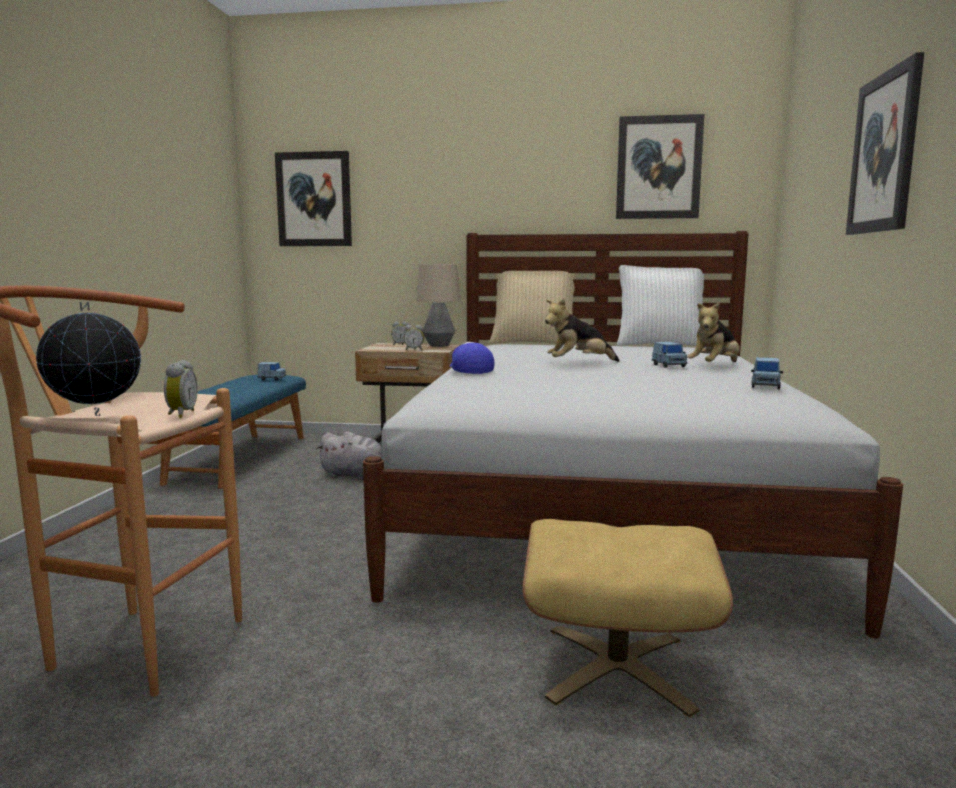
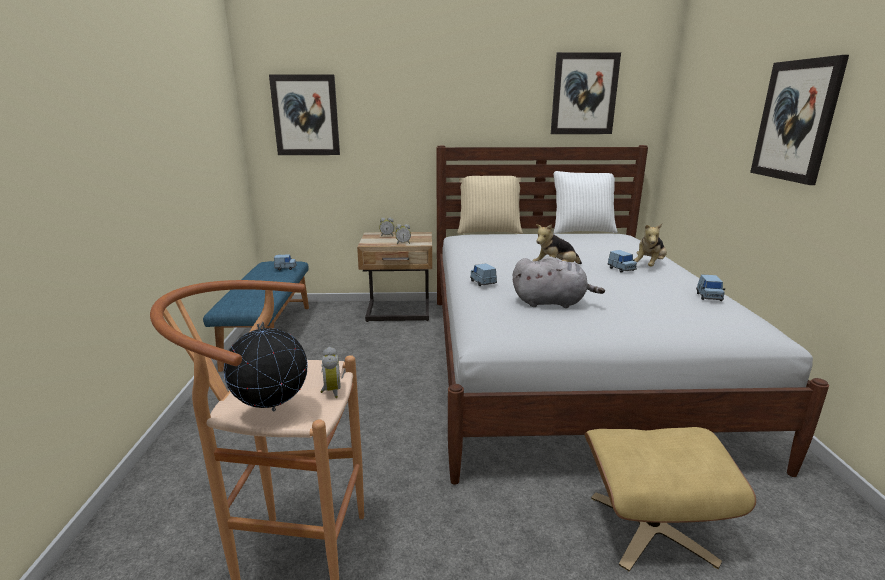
camera: 10 degrees left, 10 degrees up
grey plush toy [316,431,381,480] -> grey plush toy moved to [513,256,605,308]
table lamp [416,264,461,347] -> none
cap [450,342,494,374] -> blue toy car [470,263,497,286]

